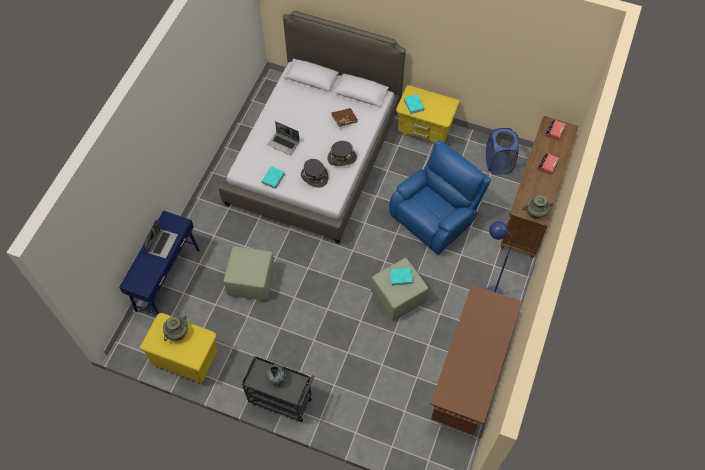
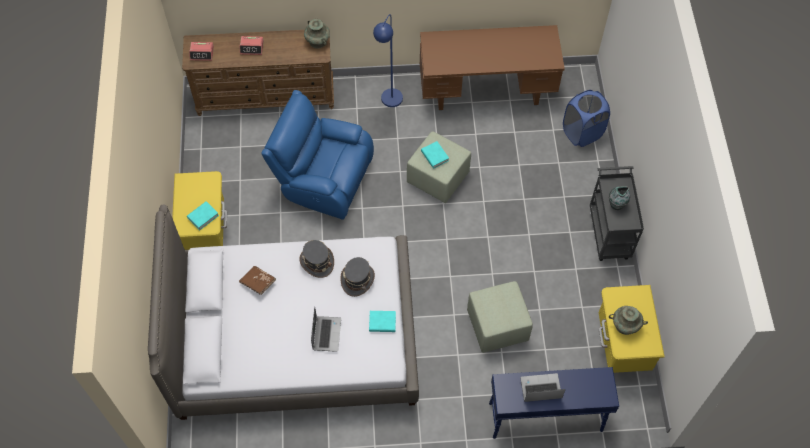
camera: 115 degrees left, 0 degrees up
blue laundry basket [486,128,519,174] -> blue laundry basket moved to [563,90,610,147]

